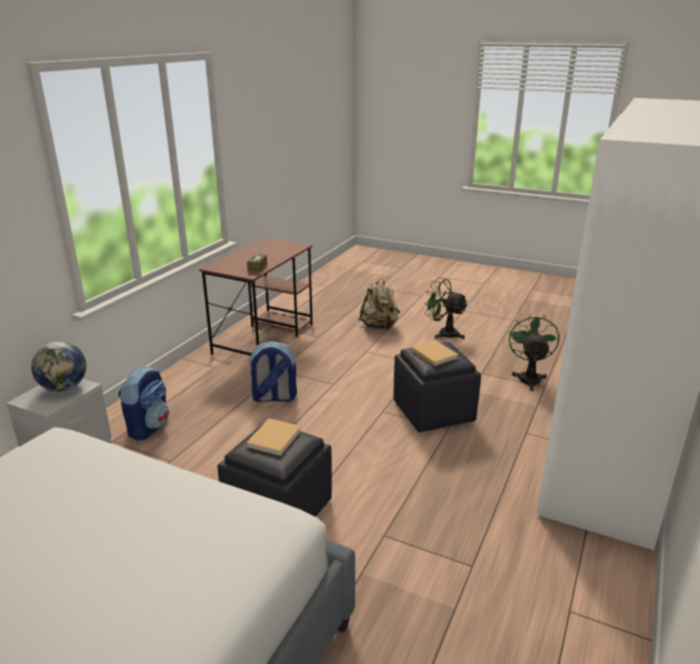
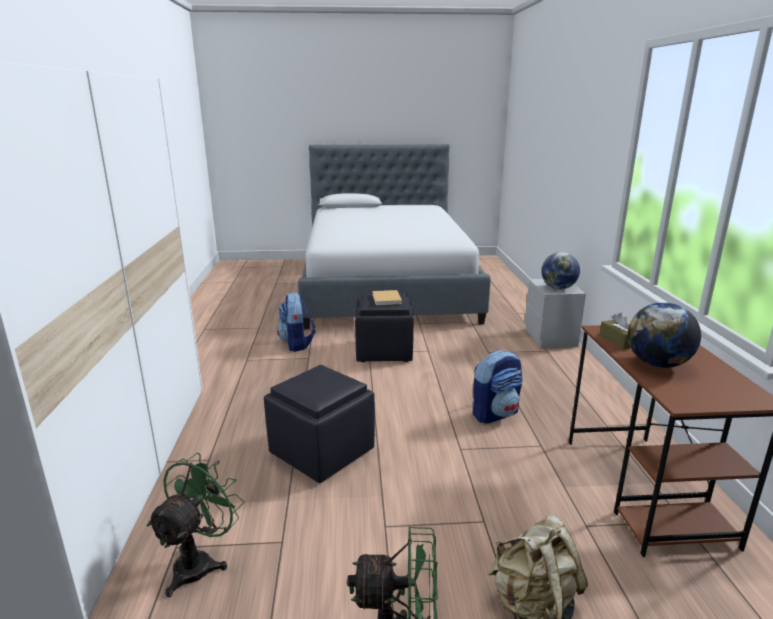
camera: 150 degrees right, 5 degrees down
backpack [118,367,169,441] -> backpack moved to [277,292,316,352]
beige book [412,340,459,366] -> none
green fan [509,315,560,391] -> green fan turned 135 degrees counterclockwise [147,453,244,597]
none -> globe [628,302,701,368]

